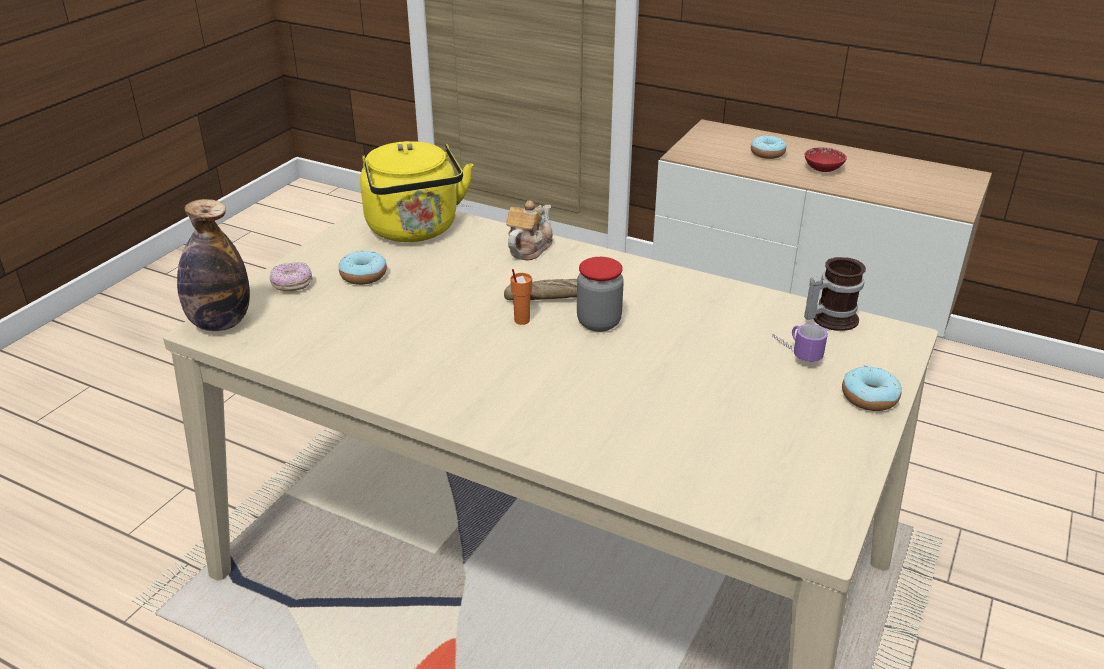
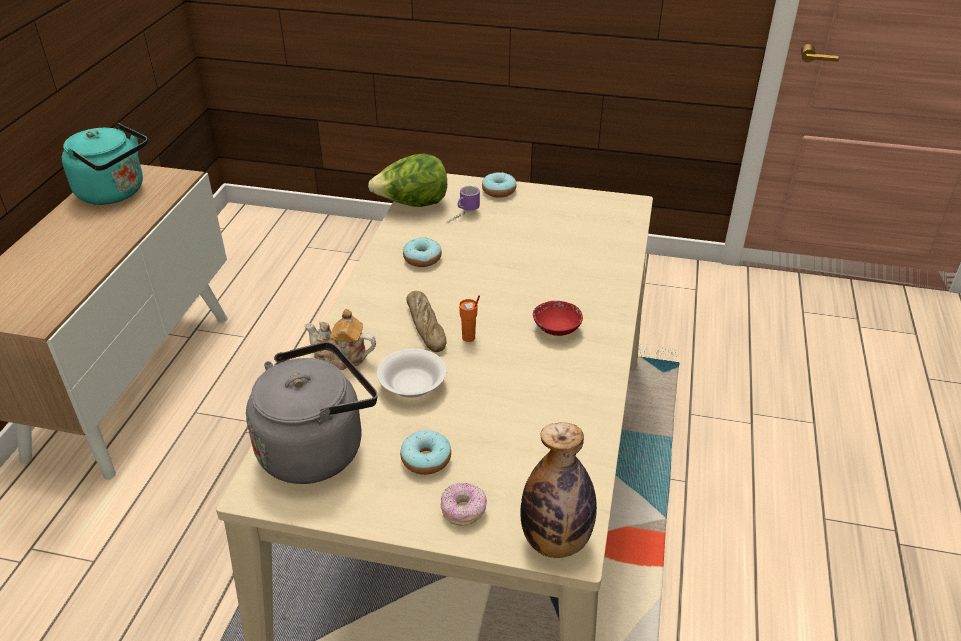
camera: 105 degrees left, 5 degrees up
yellow kettle [360,141,473,242] -> grey kettle [246,342,378,484]
jar [577,257,624,332] -> none
donut [751,136,786,159] -> donut moved to [403,237,442,267]
mug [804,257,866,331] -> lettuce [368,154,447,207]
red bowl [805,147,847,172] -> red bowl moved to [533,301,583,336]
none -> turquoise kettle [62,123,148,205]
none -> white bowl [377,349,446,398]

